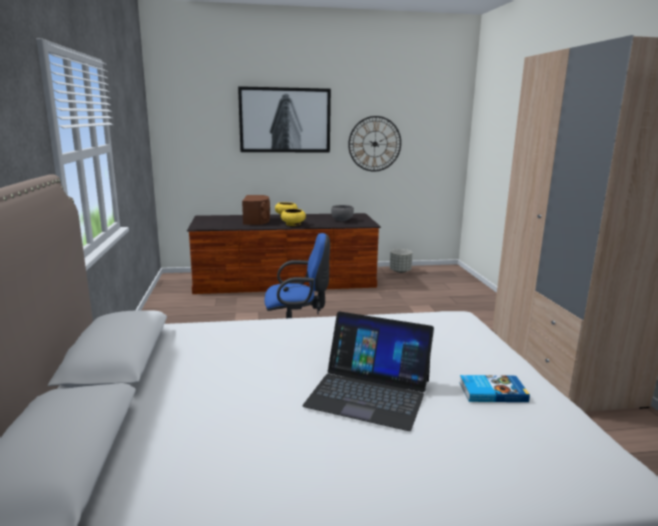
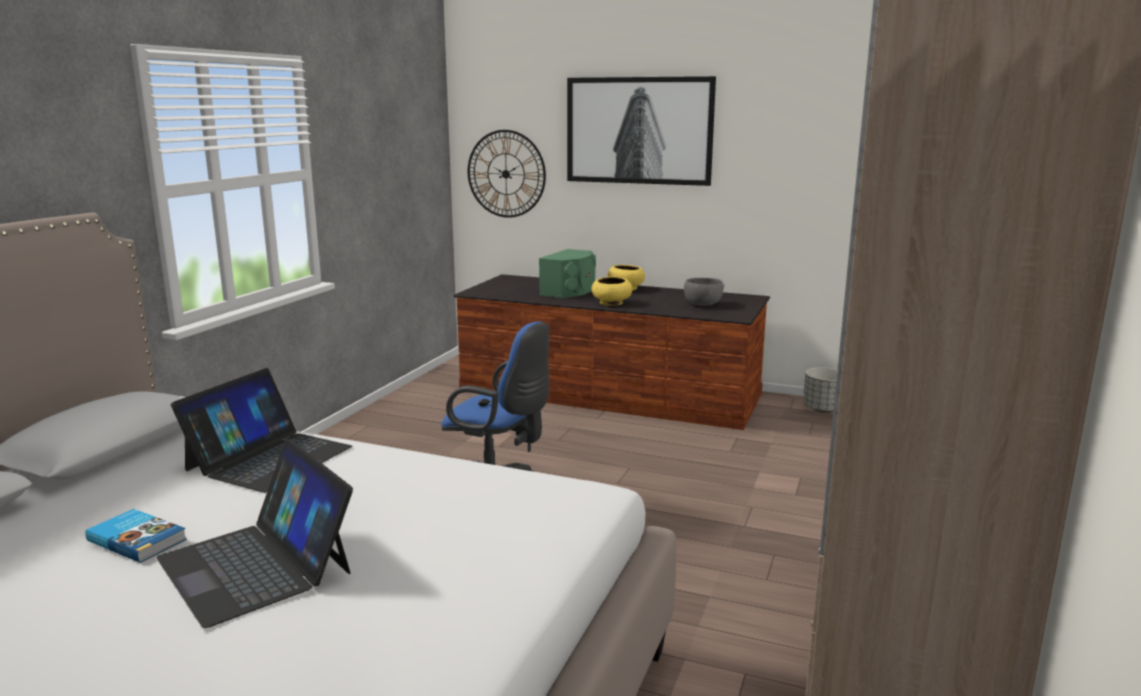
camera: 30 degrees right, 0 degrees up
brown speaker [242,195,270,225] -> green speaker [539,249,596,298]
wall clock [348,116,401,172] -> wall clock moved to [468,130,546,218]
book [459,375,530,402] -> book moved to [85,509,187,563]
none -> laptop [171,368,352,493]

